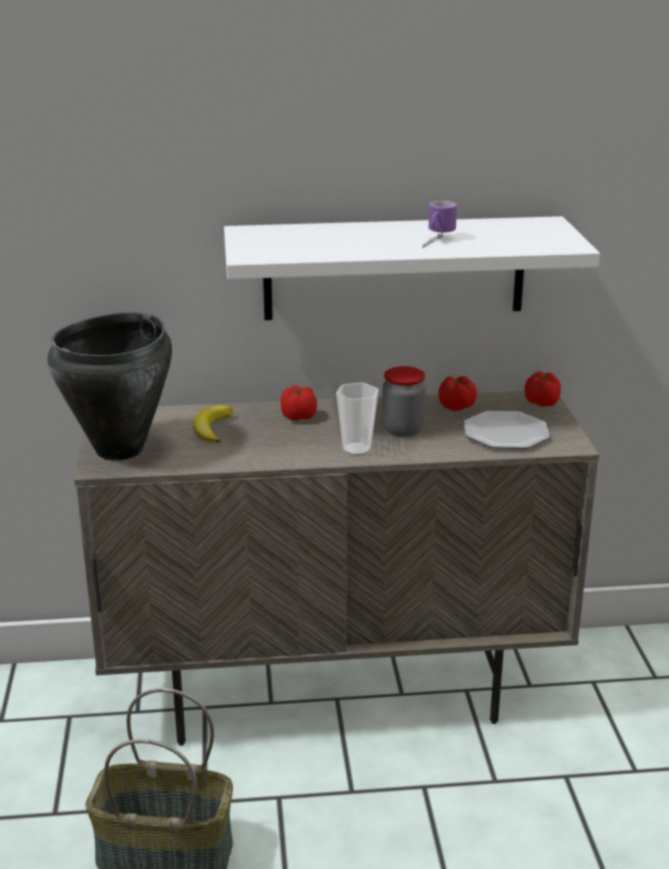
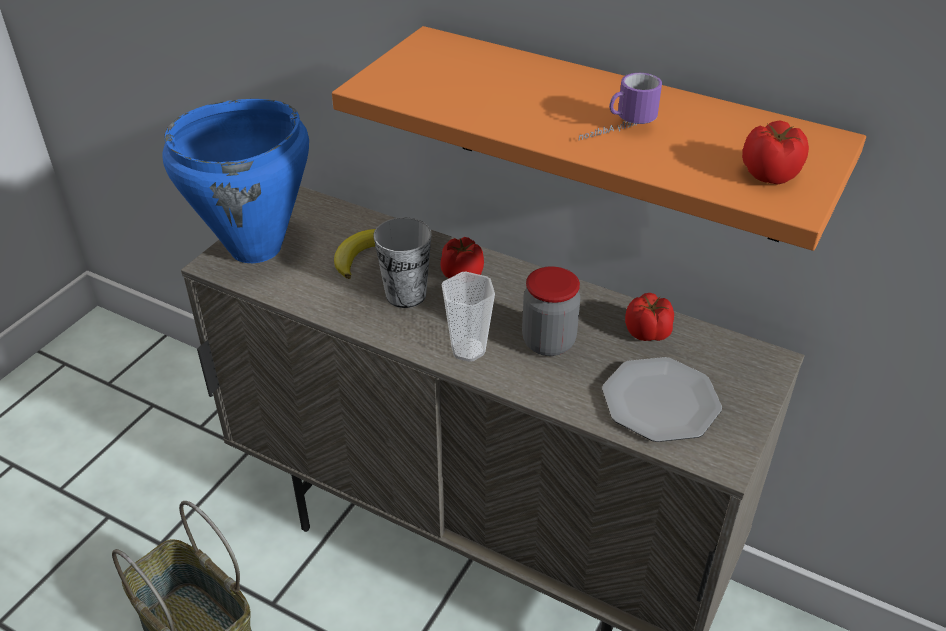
camera: 35 degrees right, 15 degrees up
black cooking pot [48,312,172,460] -> blue cooking pot [162,99,309,263]
white shelf [224,216,600,320] -> orange shelf [332,26,866,251]
tomato [524,371,561,407] -> tomato moved to [742,120,809,184]
none -> cup [373,217,432,308]

